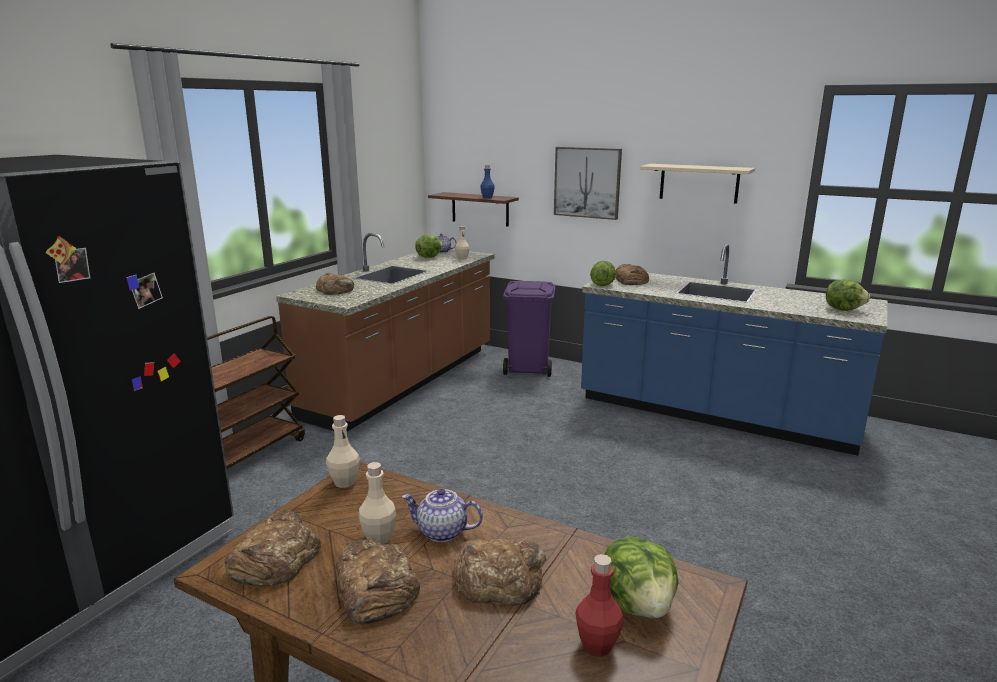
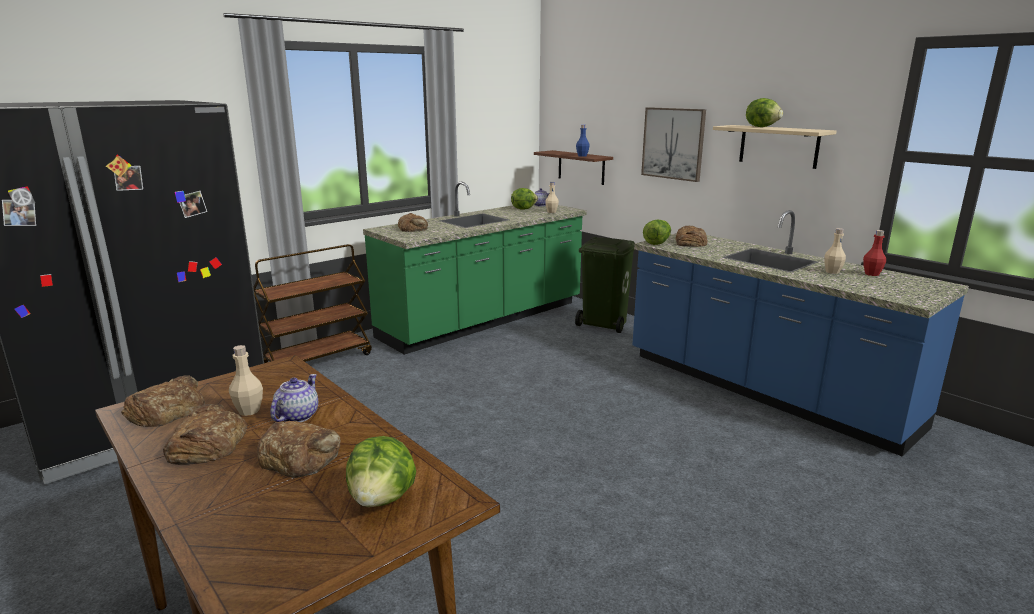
camera: 20 degrees right, 0 degrees up
brown counter [276,233,495,432] -> green counter [363,182,587,355]
beige bottle [326,415,360,488] -> beige bottle moved to [824,228,846,274]
teapot [402,488,483,542] -> teapot turned 75 degrees clockwise [270,374,318,422]
purple trash can [503,281,556,377] -> green trash can [575,237,635,333]
red bottle [575,554,624,657] -> red bottle moved to [863,230,886,276]
lettuce [826,279,870,311] -> lettuce moved to [746,98,783,127]

